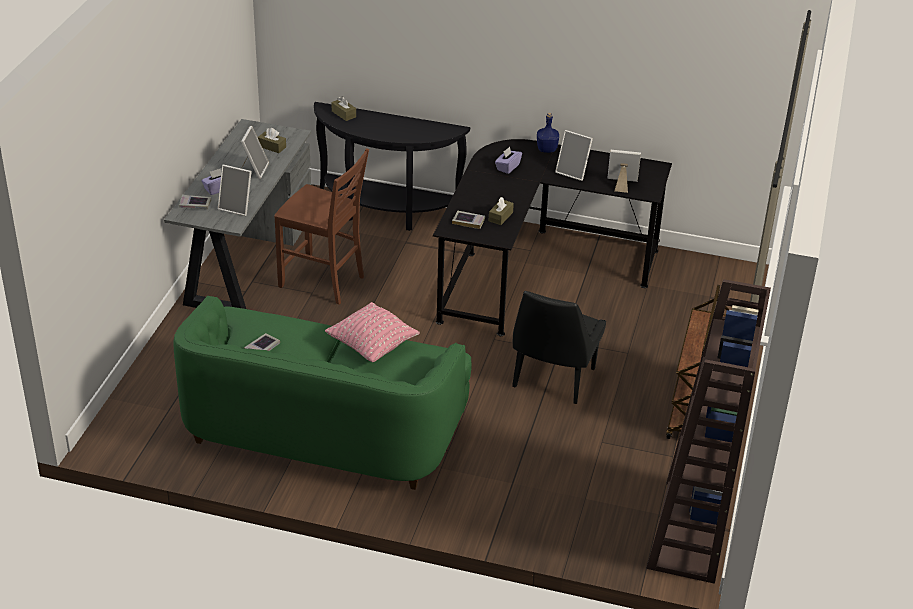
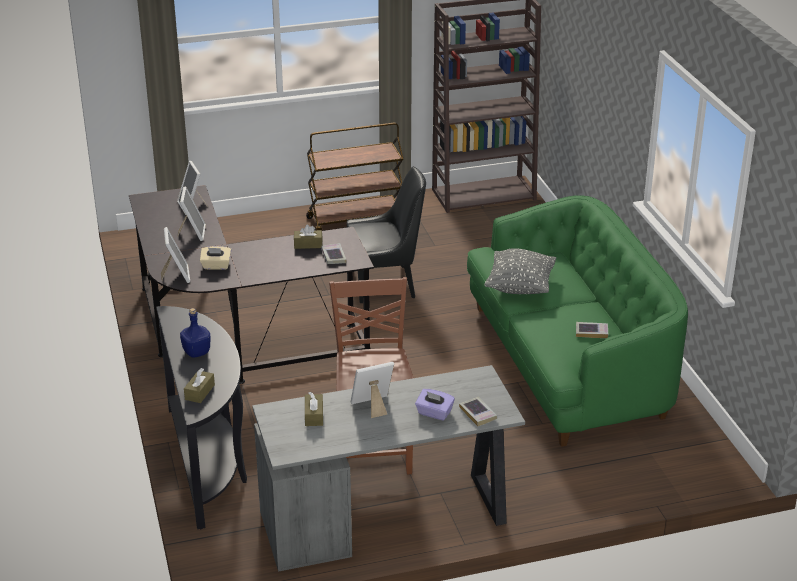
camera: 120 degrees left, 5 degrees down
picture frame [218,164,252,216] -> picture frame moved to [161,227,190,283]
pink pillow [325,302,420,362] -> grey pillow [484,248,556,294]
purple tissue box [495,147,522,174] -> beige tissue box [200,246,231,270]
blue bottle [537,113,559,153] -> blue bottle moved to [180,308,211,358]

